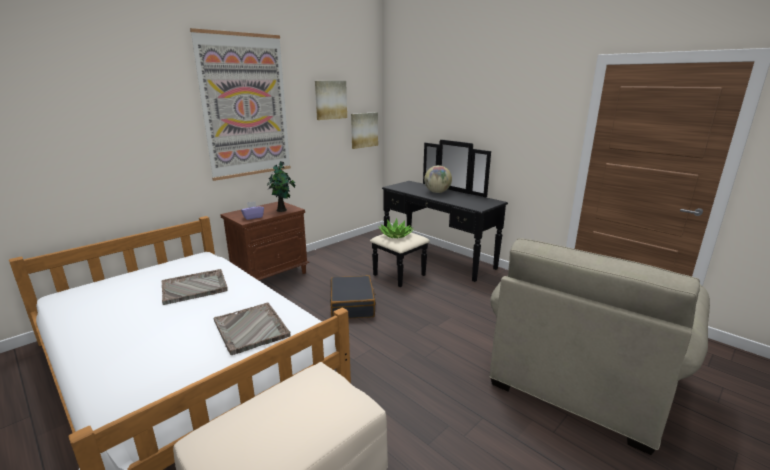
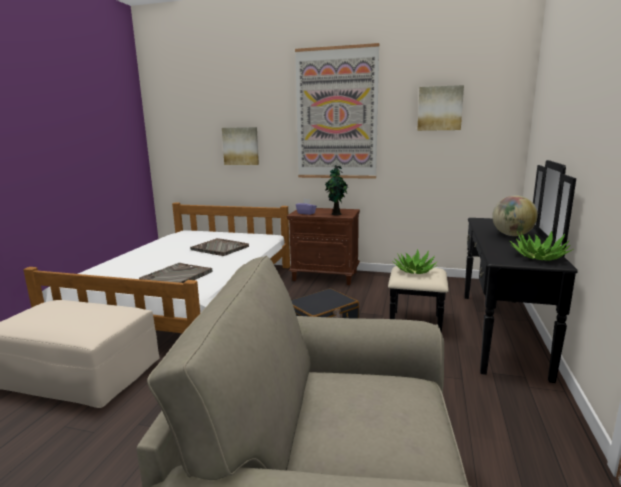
camera: 60 degrees right, 5 degrees down
picture [351,112,378,149] -> picture moved to [222,127,259,165]
none -> potted plant [510,231,573,261]

